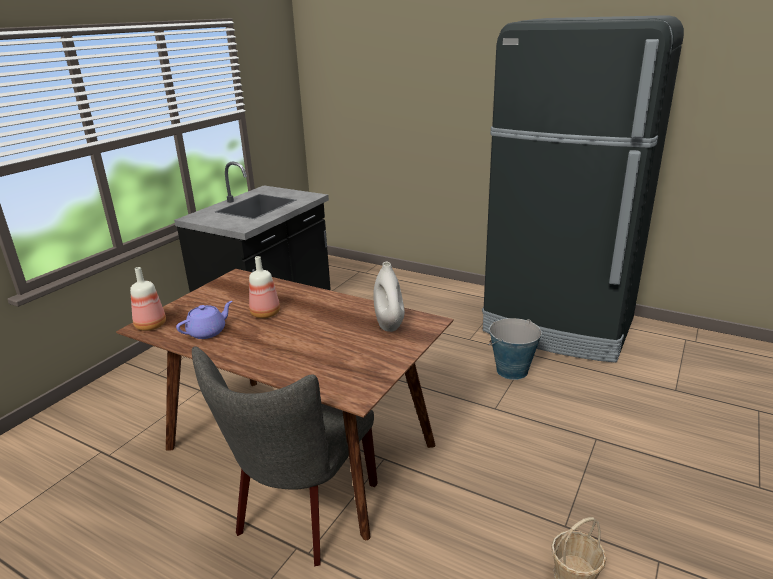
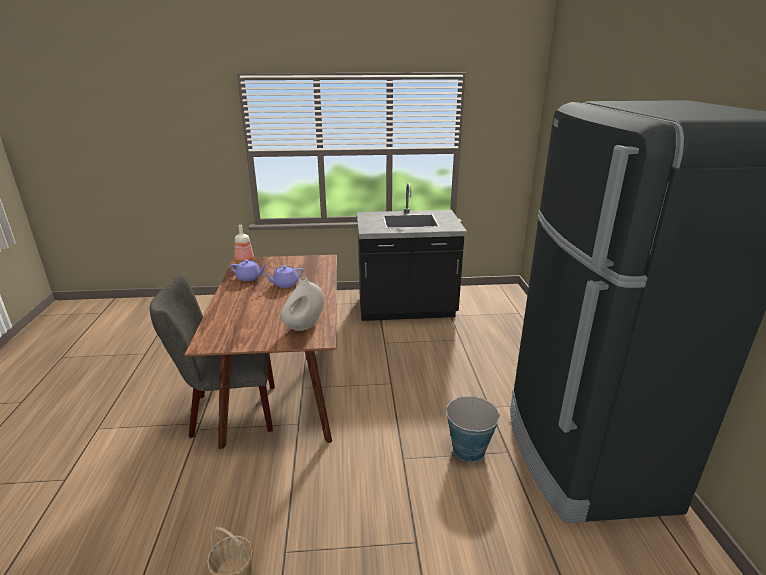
camera: 55 degrees right, 0 degrees up
bottle [249,256,280,318] -> purple teapot [264,265,303,288]

